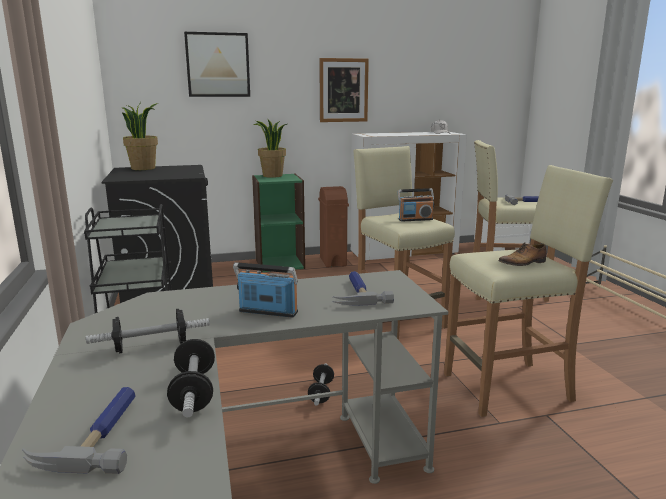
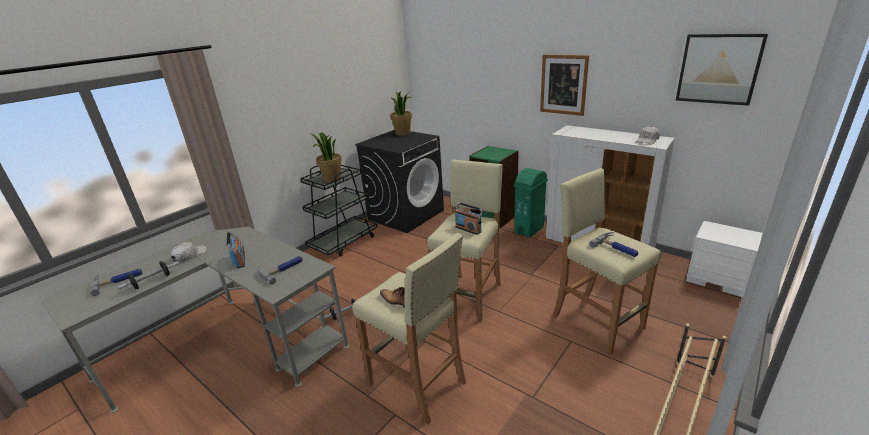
camera: 55 degrees right, 10 degrees up
dumbbell [86,309,210,353] -> white cap [171,242,207,262]
picture [184,32,250,97] -> picture moved to [676,34,768,106]
potted plant [253,120,287,178] -> potted plant moved to [310,132,342,183]
brown trash can [318,186,349,267] -> green trash can [514,168,548,238]

